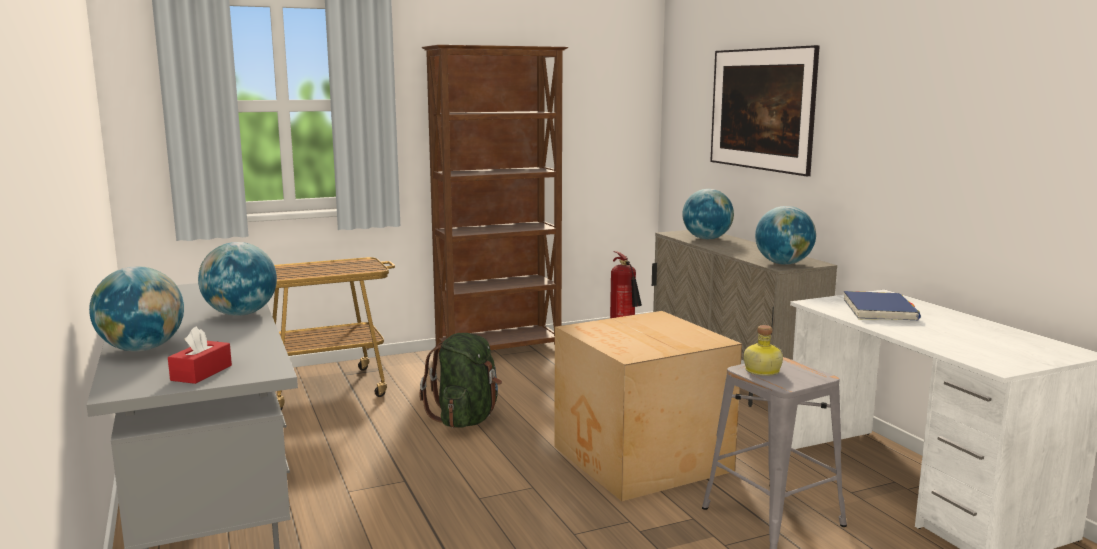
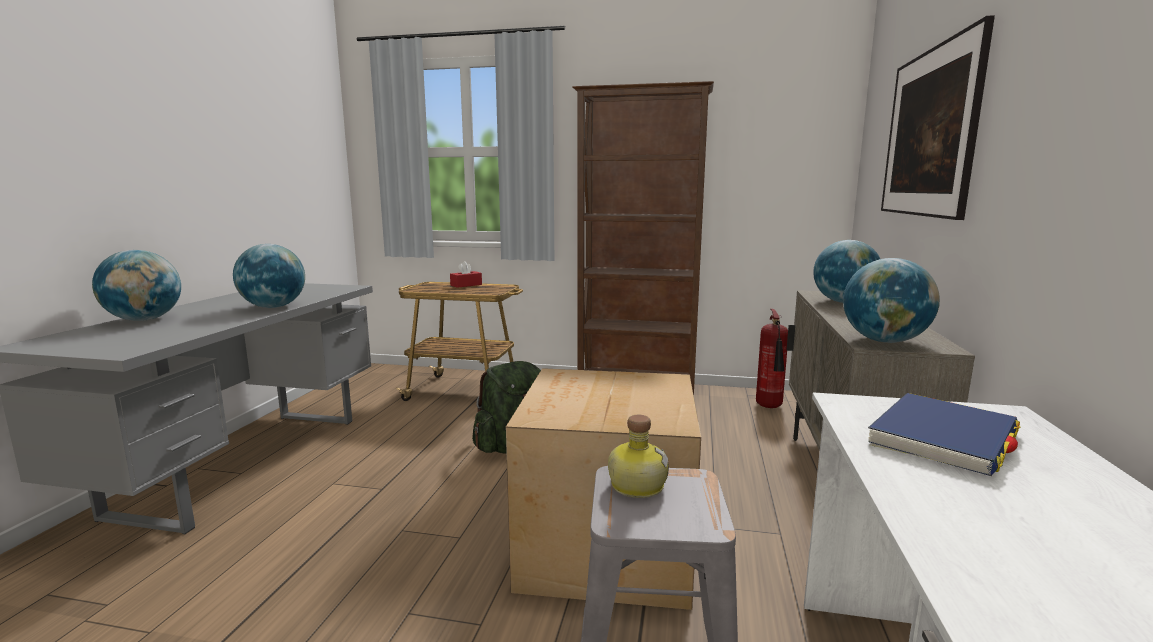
camera: 35 degrees right, 0 degrees up
red tissue box [168,327,232,384] -> red tissue box moved to [450,261,482,288]

